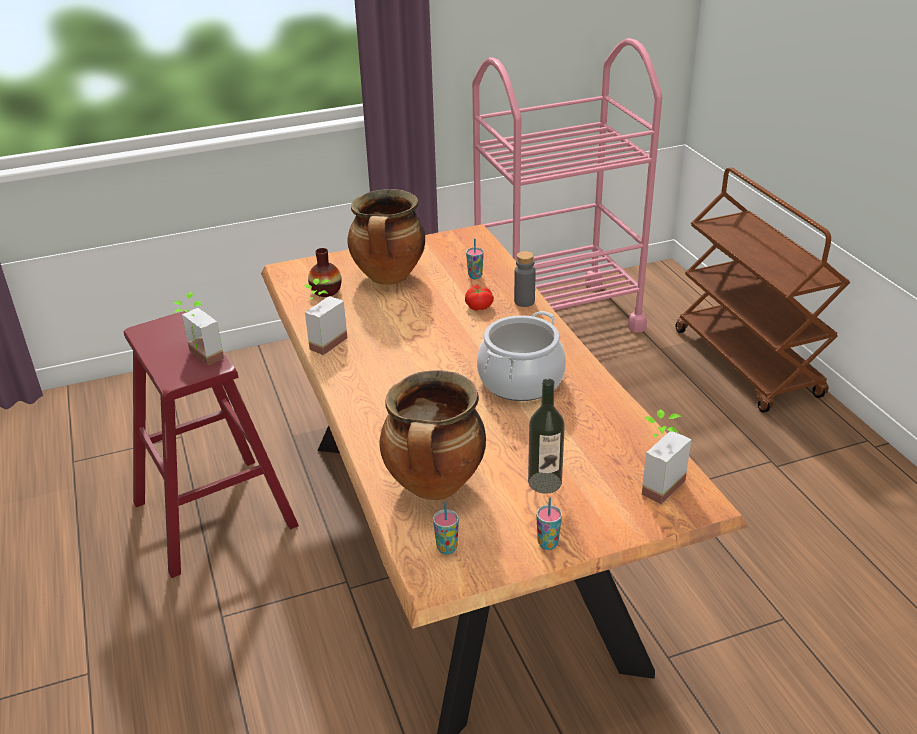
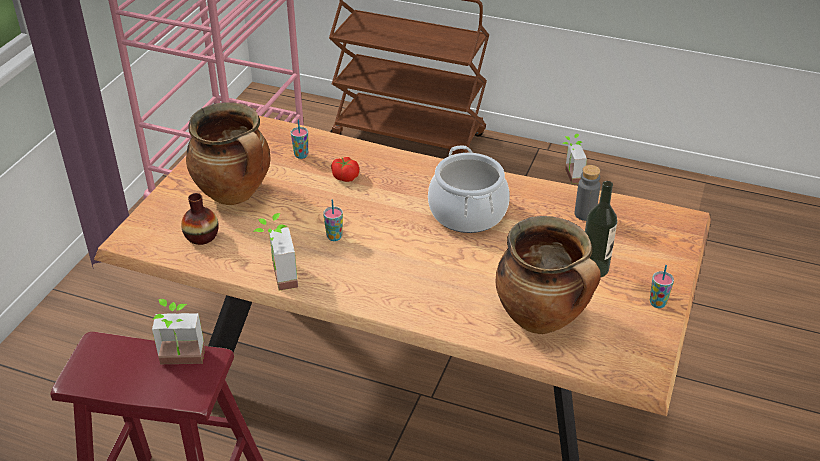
camera: 50 degrees left, 5 degrees up
cup [433,502,459,554] -> cup moved to [323,199,343,241]
grey bottle [514,251,536,307] -> grey bottle moved to [575,165,600,221]
potted plant [642,409,691,504] -> potted plant moved to [562,134,587,184]

